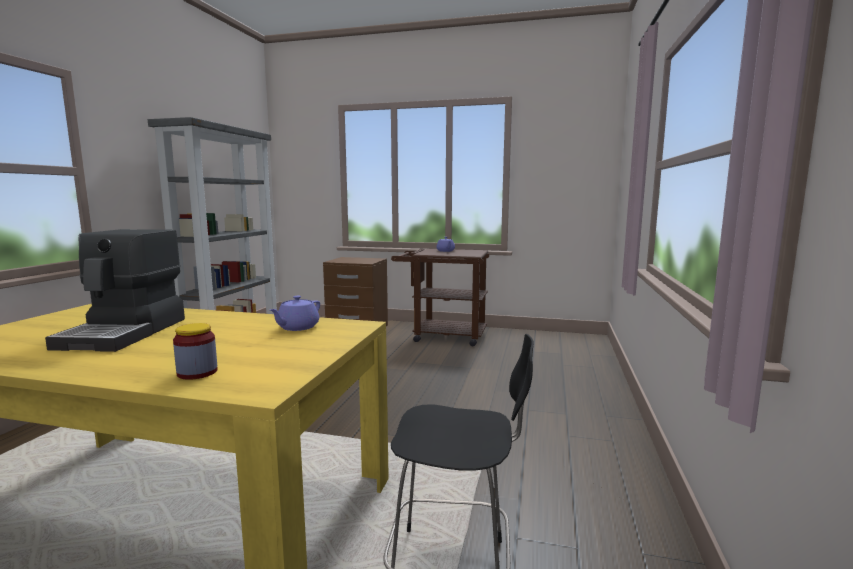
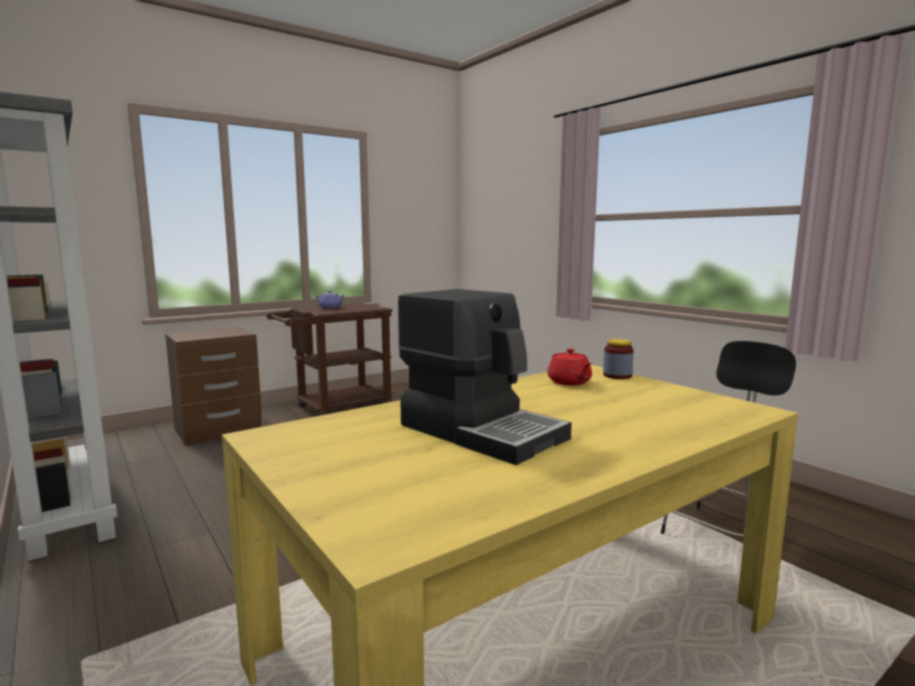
camera: 50 degrees left, 0 degrees up
jar [173,323,218,380] -> jar moved to [603,339,634,379]
purple teapot [270,296,320,331] -> red teapot [547,348,592,386]

